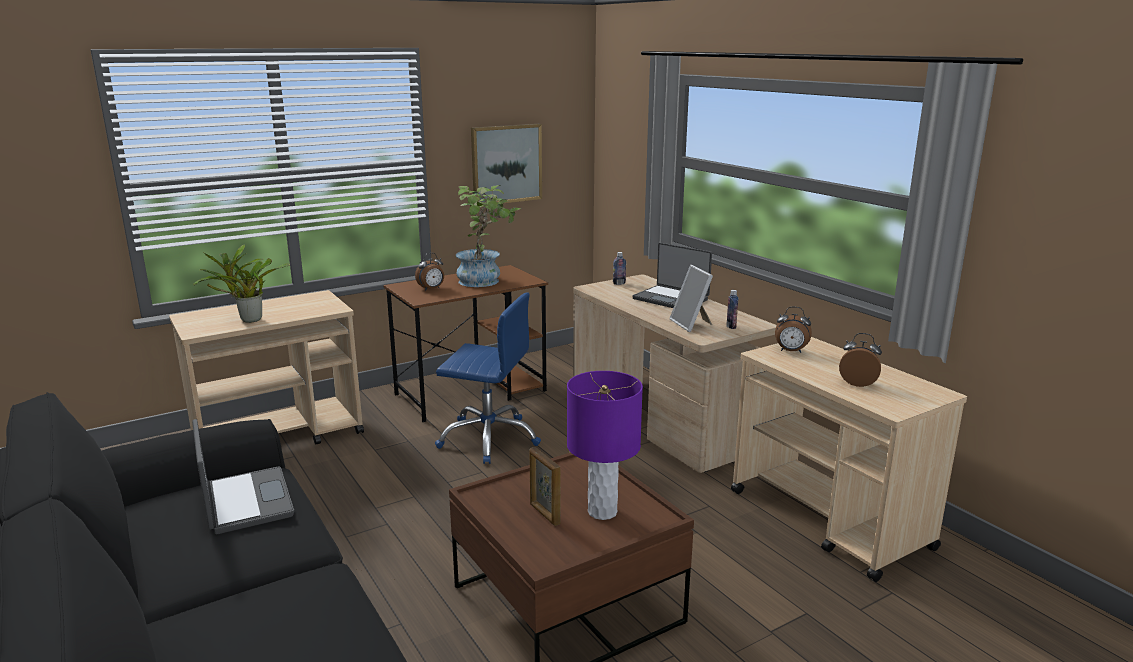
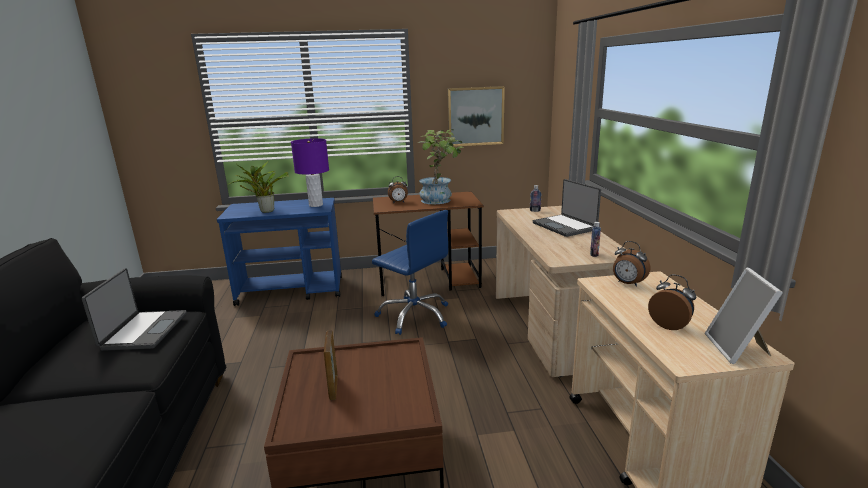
camera: 25 degrees right, 0 degrees up
beige cart [169,290,364,445] -> blue cart [217,198,342,306]
purple table lamp [567,371,643,520] -> purple table lamp moved to [291,138,329,207]
picture frame [670,265,713,332] -> picture frame moved to [705,268,783,364]

